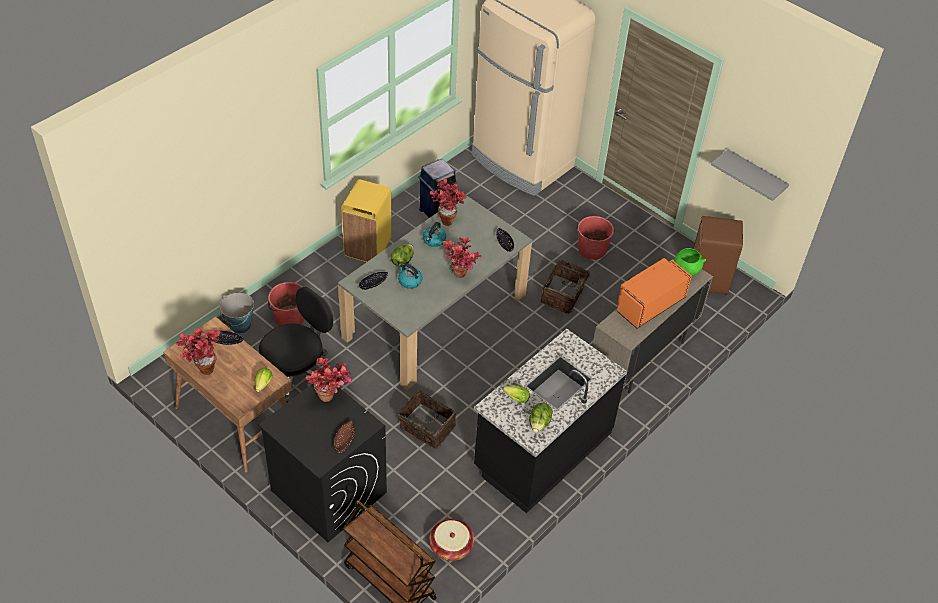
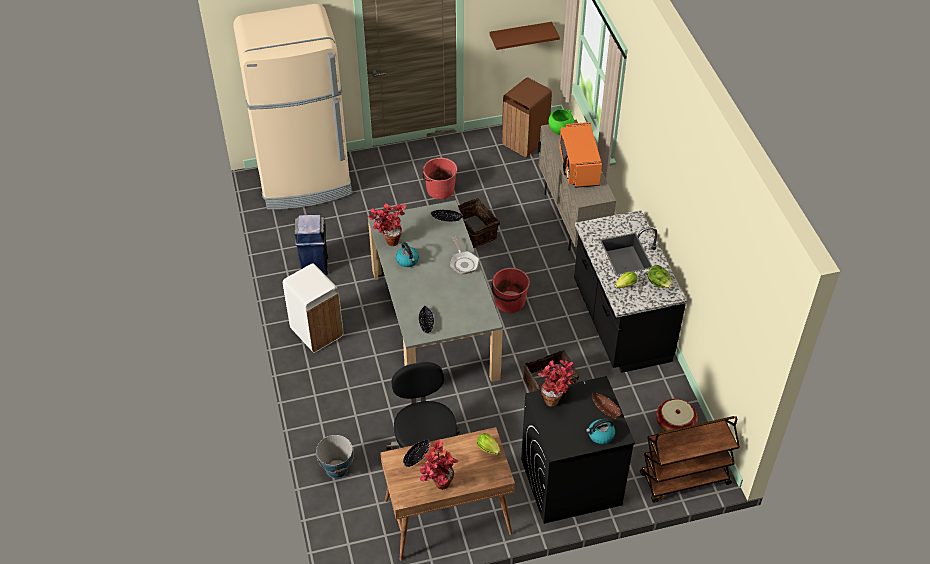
camera: 55 degrees left, 0 degrees up
red bucket [268,282,305,326] -> red bucket moved to [491,268,530,313]
yellow trash can [342,179,392,262] -> white trash can [283,263,343,353]
lettuce [391,244,414,266] -> none
kettle [398,264,422,289] -> kettle moved to [586,419,615,444]
potted plant [442,237,482,278] -> frying pan [450,237,479,275]
grey shelf [711,149,789,201] -> brown shelf [489,22,560,50]

